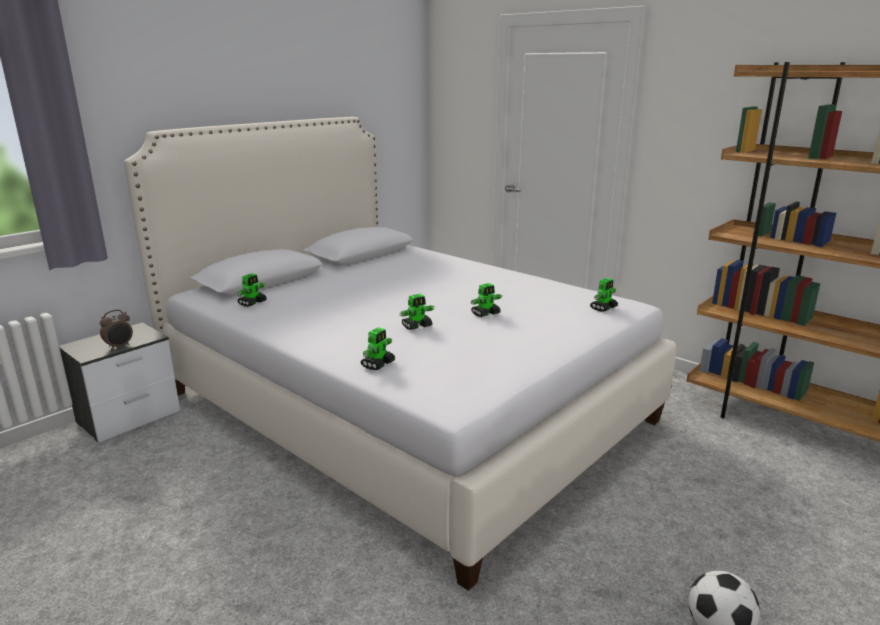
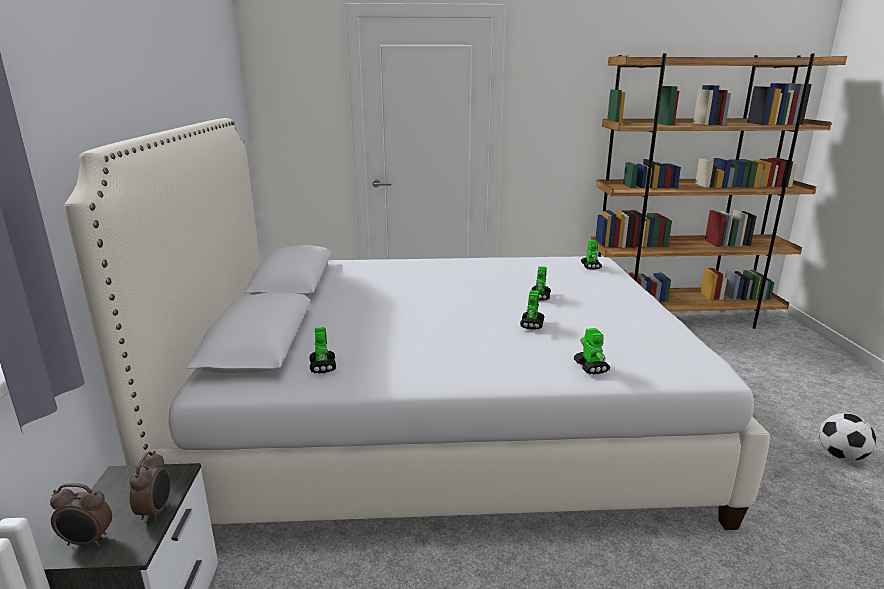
camera: 45 degrees left, 0 degrees up
none -> alarm clock [50,483,112,547]

